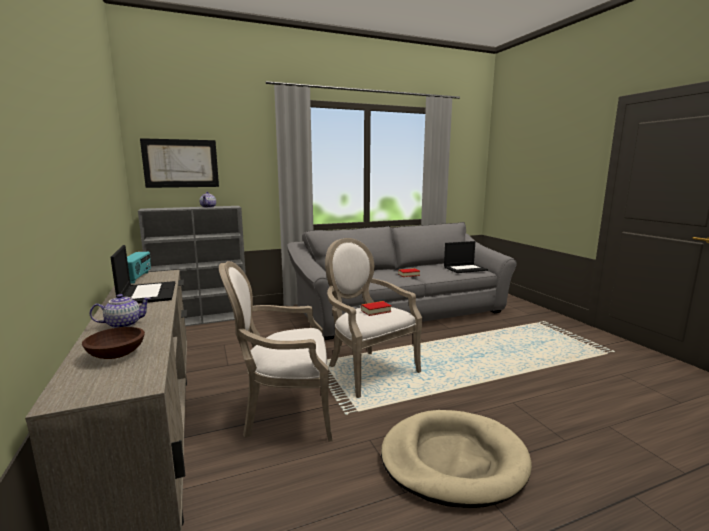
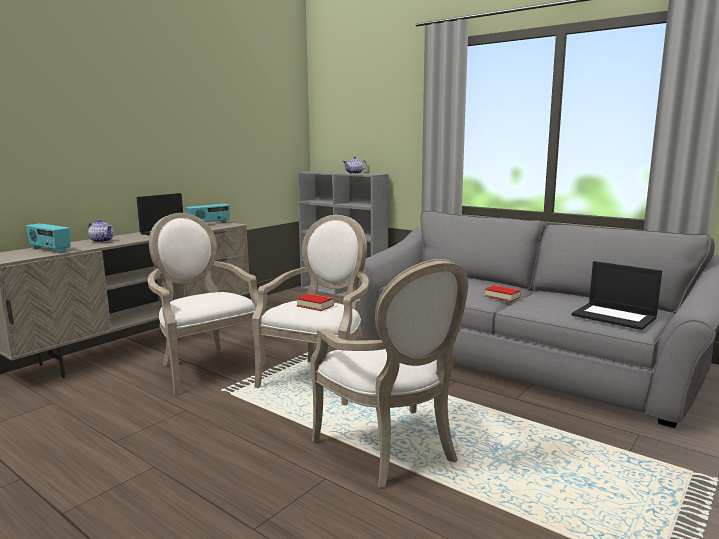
camera: 60 degrees right, 0 degrees up
brown bowl [82,327,145,359] -> radio [26,223,71,253]
picture [140,138,219,188] -> none
beige dog bed [381,410,532,508] -> none
none -> armchair [310,259,468,488]

